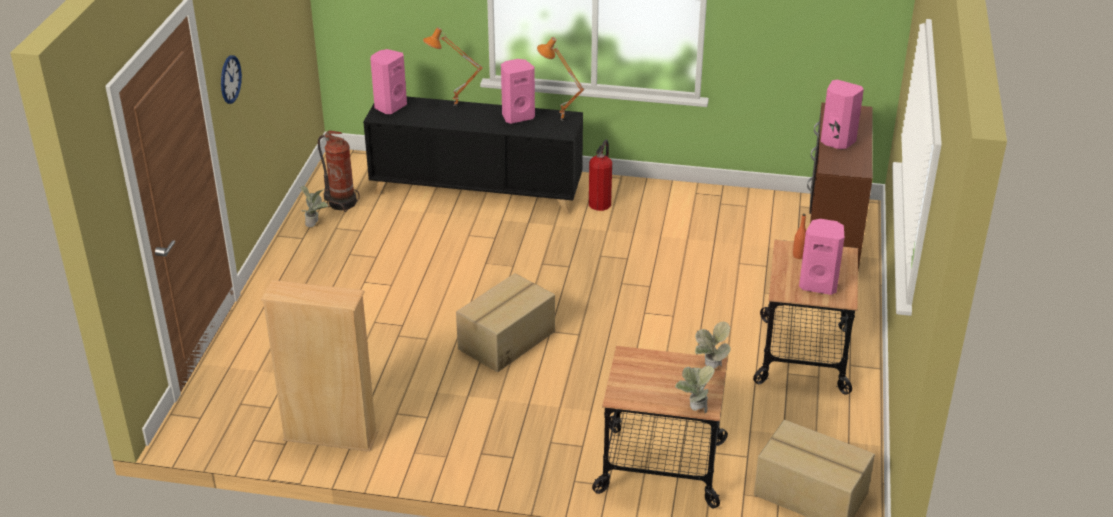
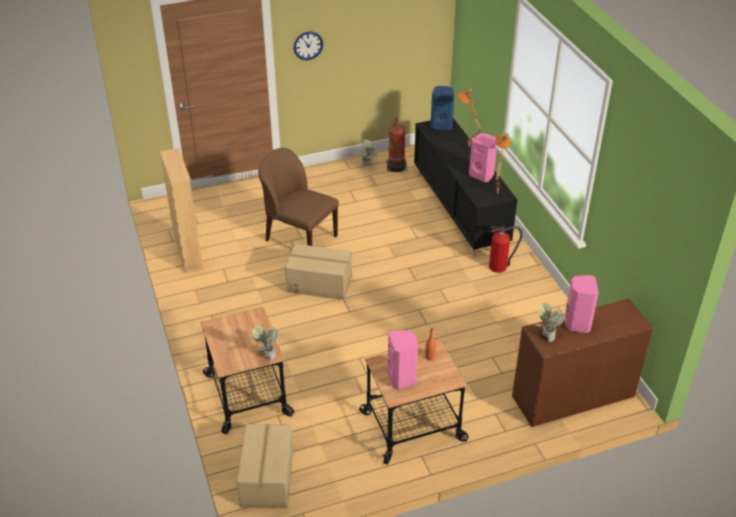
camera: 60 degrees right, 5 degrees up
pink speaker [370,49,407,114] -> blue speaker [430,86,454,130]
potted plant [675,366,715,413] -> potted plant moved to [535,303,565,342]
none -> brown chair [258,148,339,246]

